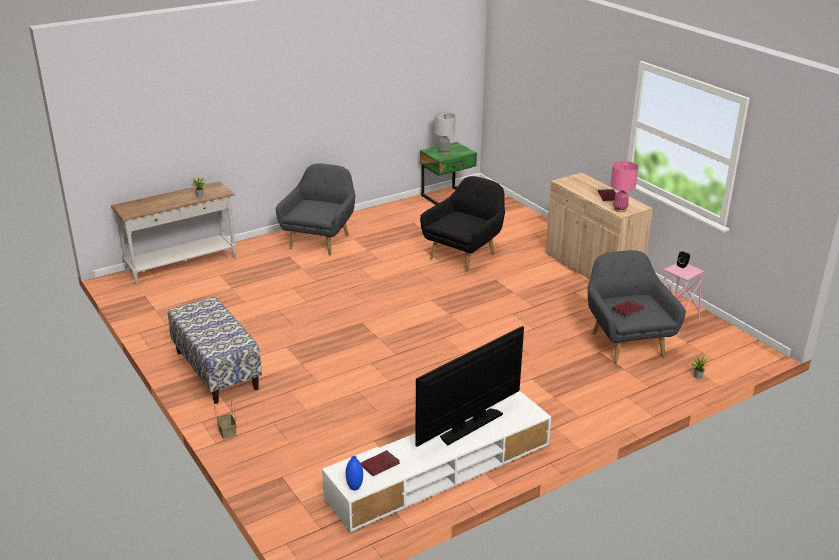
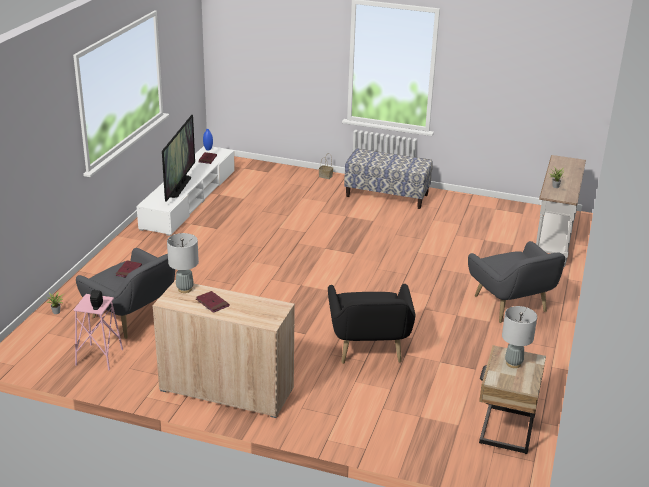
camera: 140 degrees right, 0 degrees up
green nightstand [420,142,477,205] -> beige nightstand [479,345,546,454]
pink table lamp [610,161,638,212] -> grey table lamp [167,233,199,293]

